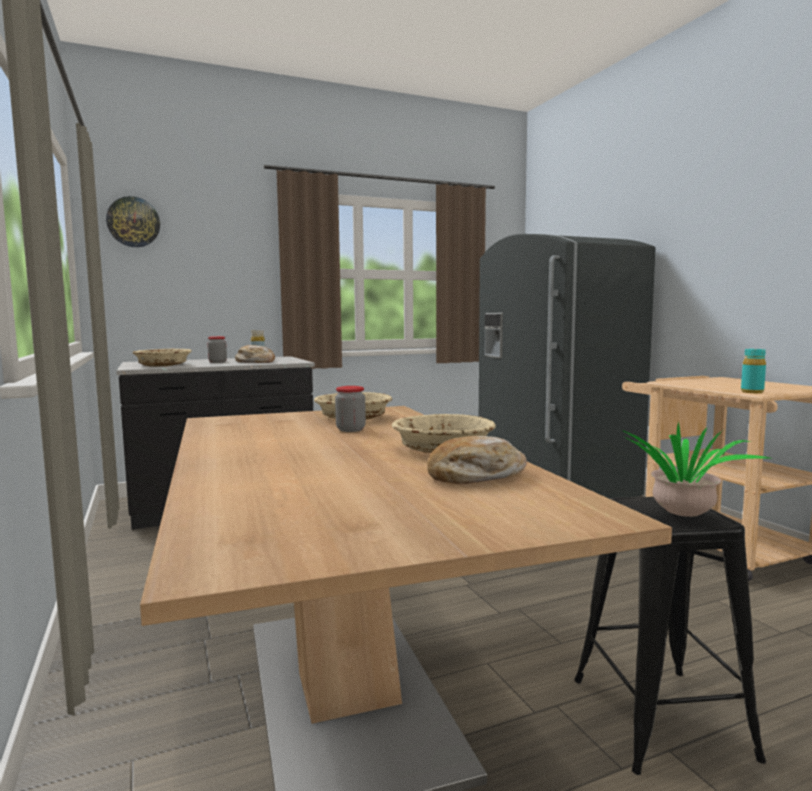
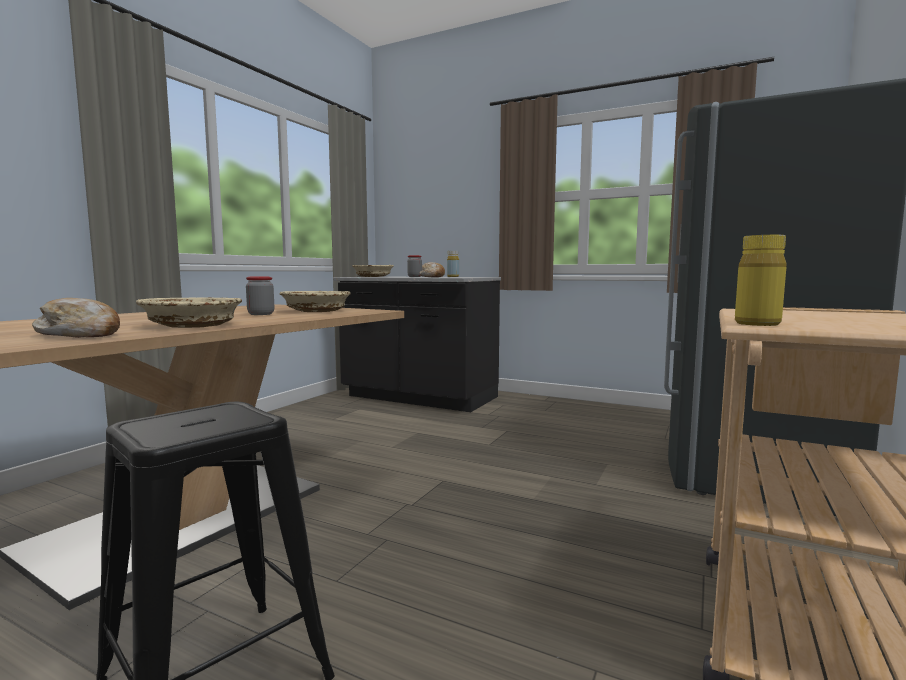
camera: 50 degrees right, 0 degrees up
wall clock [106,196,160,247] -> none
potted plant [622,421,770,517] -> none
turquoise bottle [741,349,766,393] -> yellow bottle [735,235,787,326]

